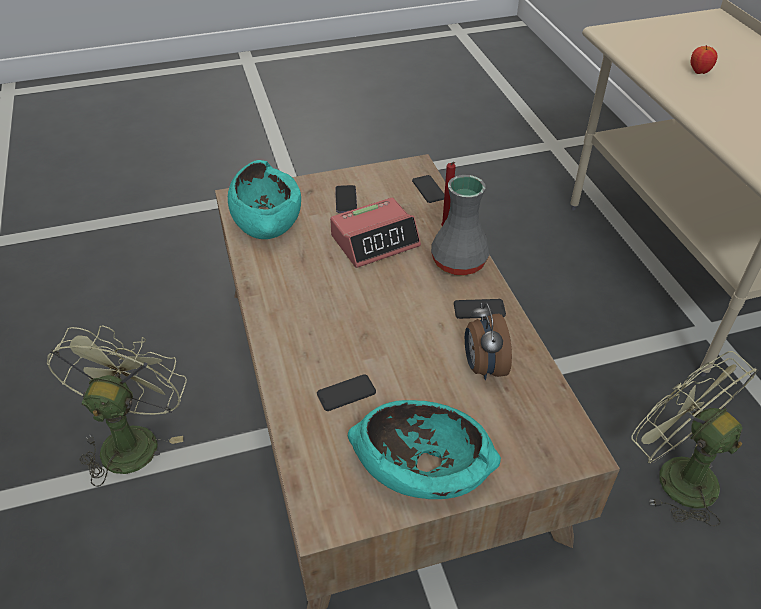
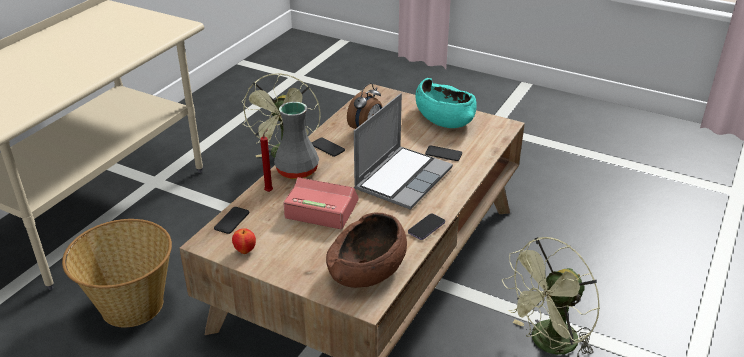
camera: 135 degrees left, 10 degrees down
turquoise bowl [228,160,301,239] -> brown bowl [326,213,407,288]
phone [335,185,357,213] -> phone moved to [408,213,445,240]
apple [690,45,717,74] -> apple moved to [232,229,256,254]
none -> basket [62,219,172,327]
none -> laptop [354,93,453,210]

